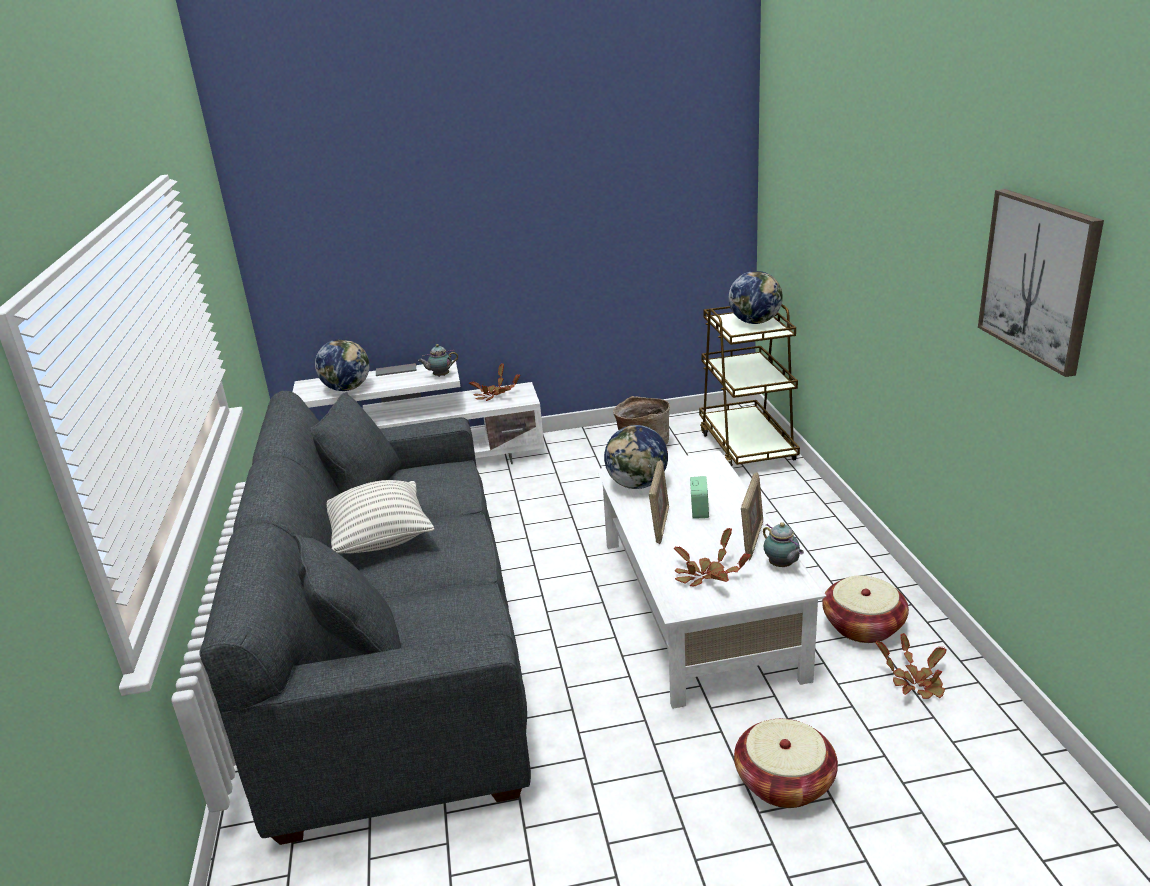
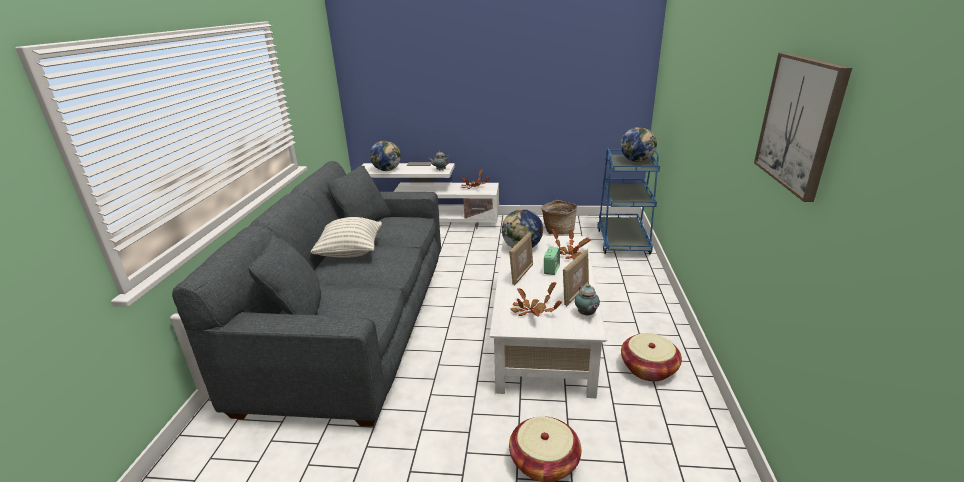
camera: 15 degrees right, 0 degrees up
brown cart [699,304,800,466] -> blue cart [597,148,660,255]
potted plant [875,633,947,699] -> potted plant moved to [551,229,591,259]

